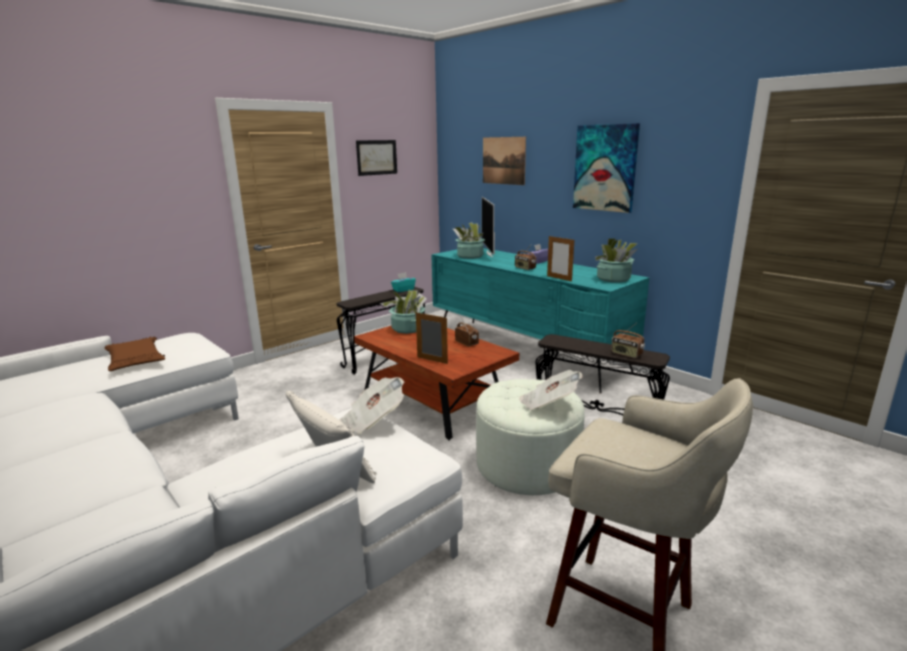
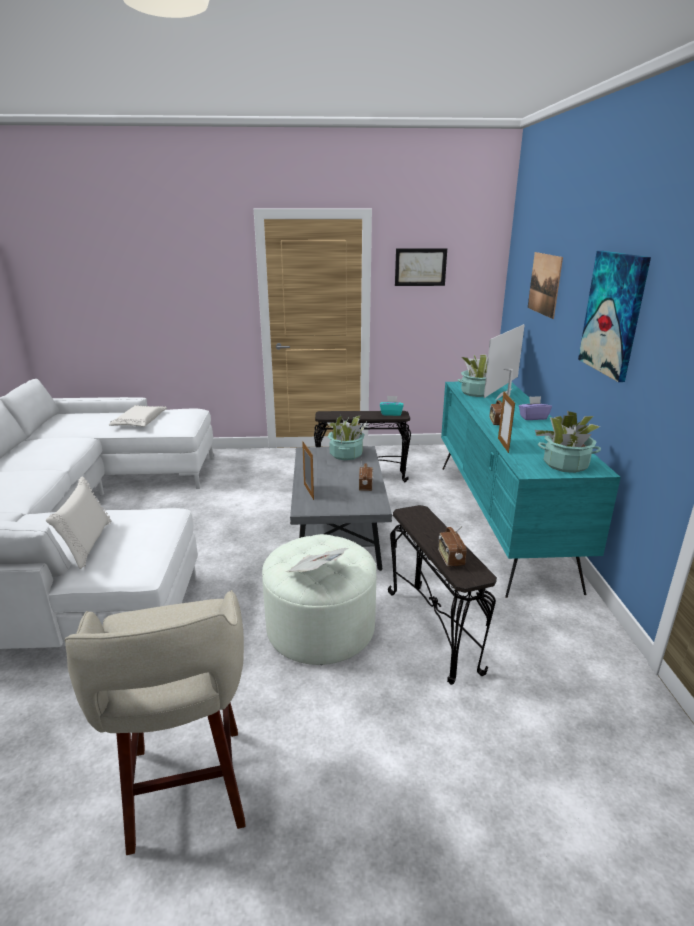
camera: 40 degrees right, 5 degrees up
brown pillow [105,336,165,371] -> white pillow [109,405,167,427]
newspaper [339,377,405,434] -> none
brown coffee table [354,326,519,441] -> grey coffee table [290,446,392,571]

